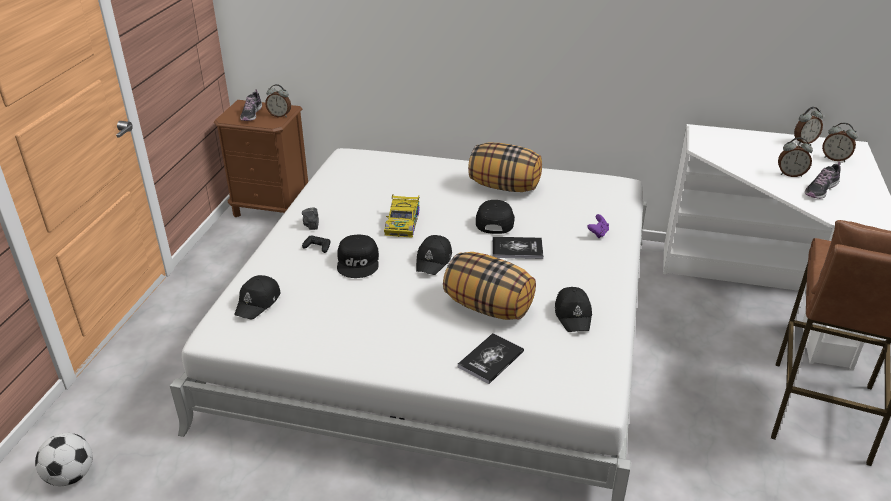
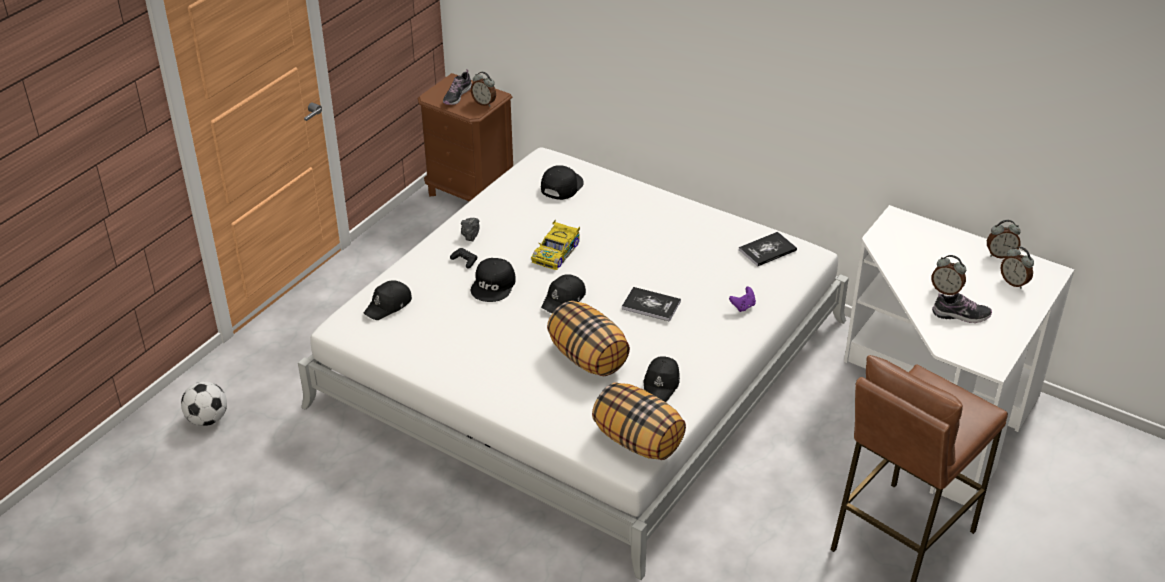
camera: 20 degrees right, 5 degrees up
book [458,333,524,384] -> book moved to [739,232,797,267]
pillow [468,142,542,192] -> pillow moved to [592,382,686,460]
black cap [476,200,515,234] -> black cap moved to [541,165,584,200]
shoe [805,162,841,199] -> shoe turned 150 degrees counterclockwise [932,293,992,323]

